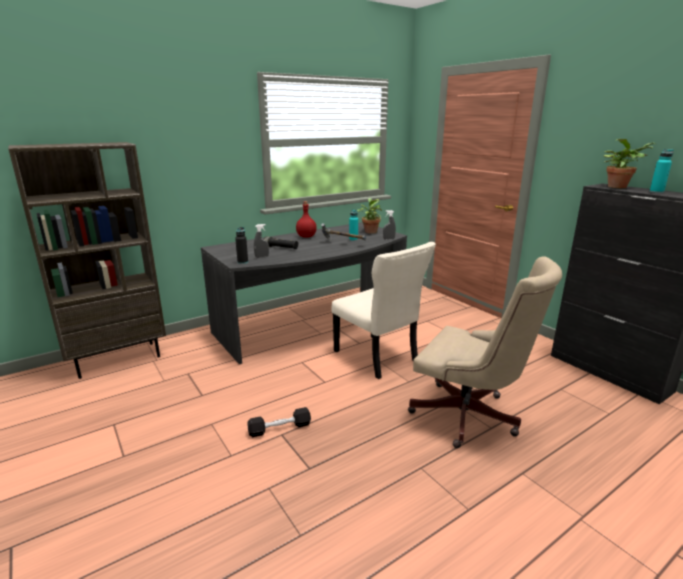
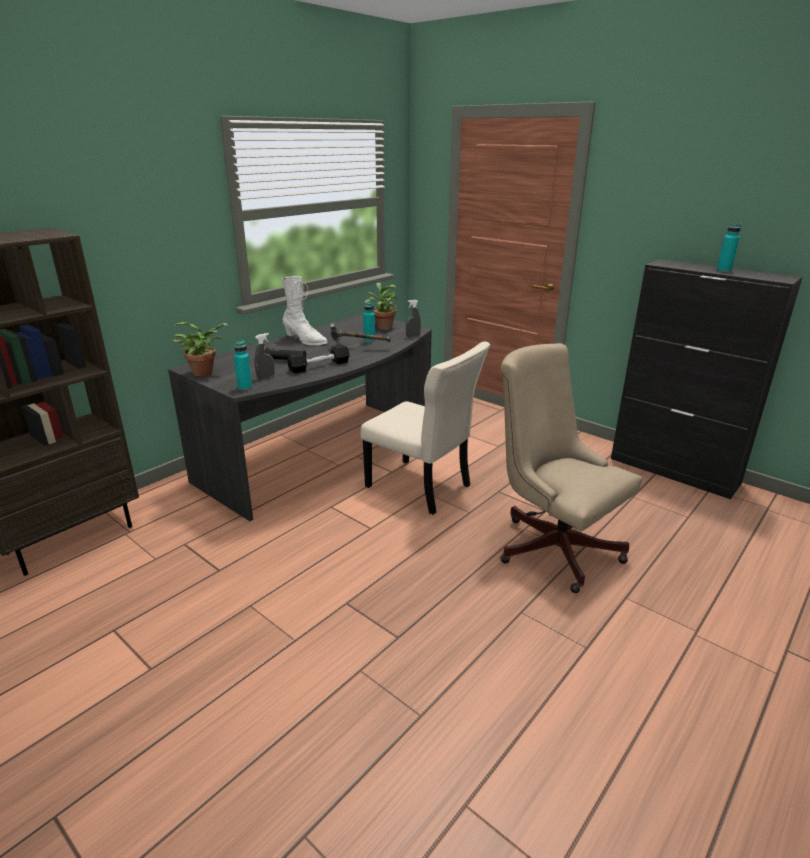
camera: 15 degrees left, 5 degrees up
black bottle [235,227,248,264] -> turquoise bottle [234,340,252,390]
black dumbbell [247,407,311,437] -> black dumbbell moved to [287,345,350,373]
red bottle [296,201,317,238] -> white boot [282,276,328,345]
beige office chair [408,257,562,448] -> beige office chair turned 150 degrees counterclockwise [500,343,642,593]
potted plant [604,139,656,188] -> potted plant moved to [173,322,227,376]

